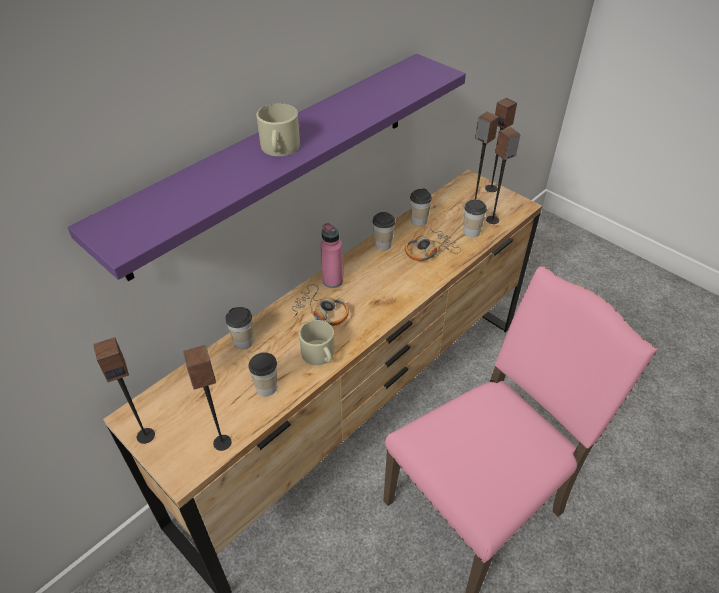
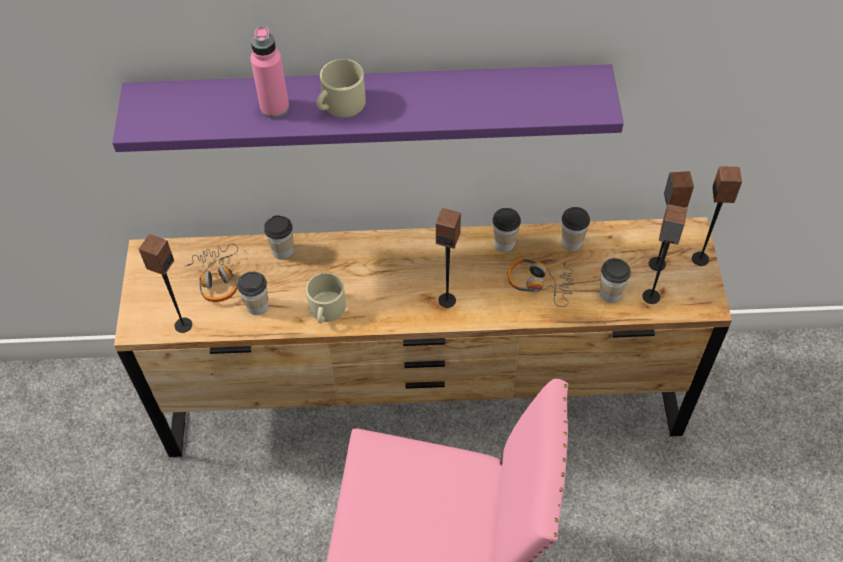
camera: 45 degrees right, 10 degrees up
speaker [93,337,155,444] -> speaker moved to [436,208,461,308]
headphones [292,284,349,326] -> headphones moved to [185,244,238,302]
pink bottle [320,223,343,288] -> pink bottle moved to [250,26,289,118]

